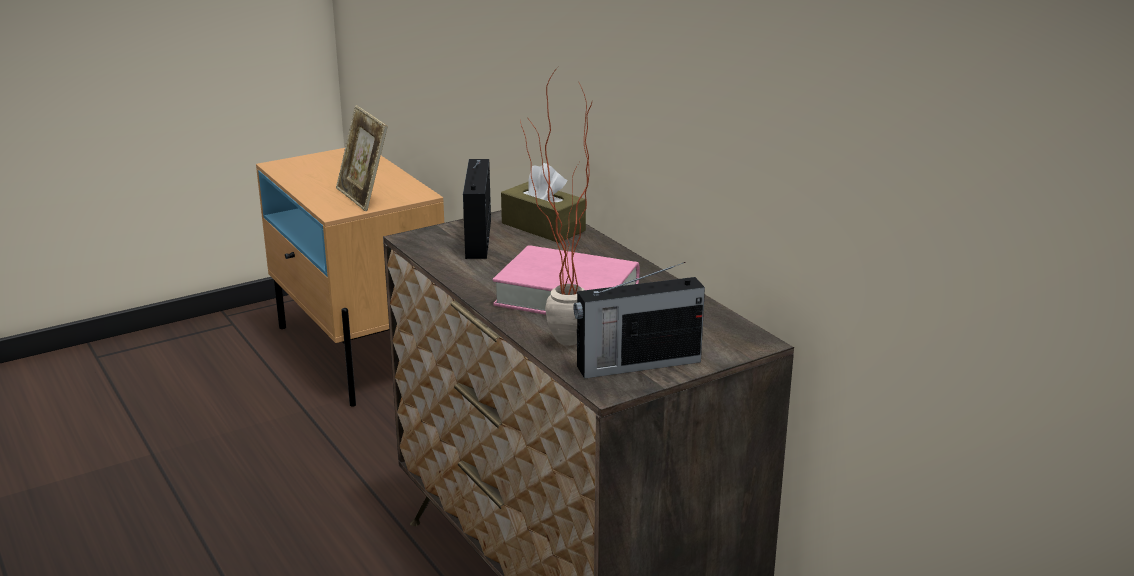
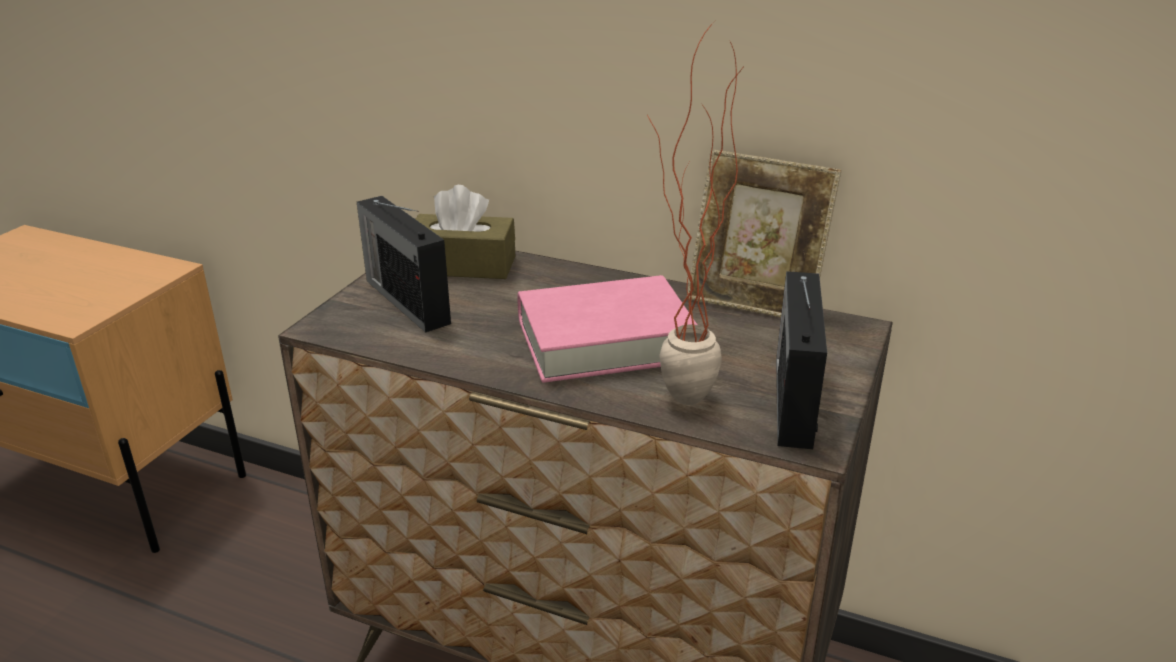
camera: 35 degrees left, 5 degrees up
picture frame [336,105,388,211] -> picture frame moved to [688,149,841,317]
radio [573,262,705,379] -> radio turned 150 degrees clockwise [776,271,827,449]

